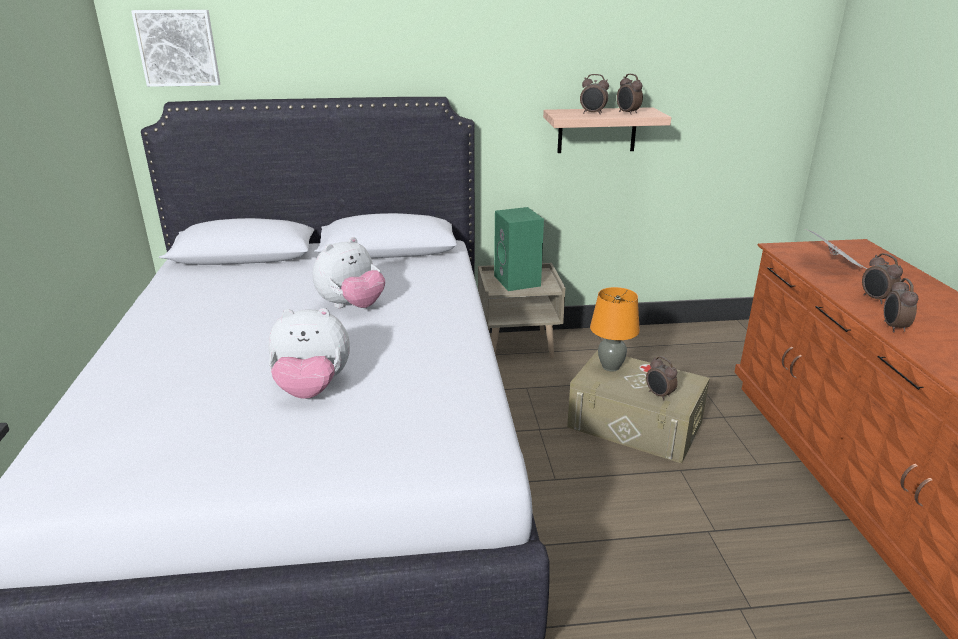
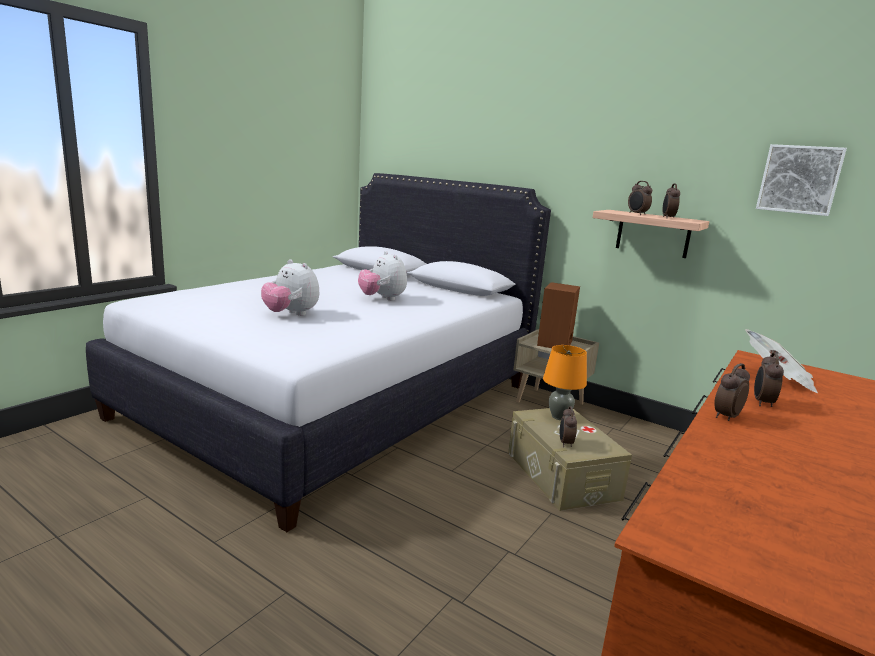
camera: 40 degrees right, 10 degrees down
picture [131,10,220,87] -> picture moved to [756,144,847,216]
plush toy [313,237,385,308] -> plush toy turned 60 degrees clockwise [358,251,407,301]
green speaker [494,207,544,291] -> brown speaker [537,282,580,348]

